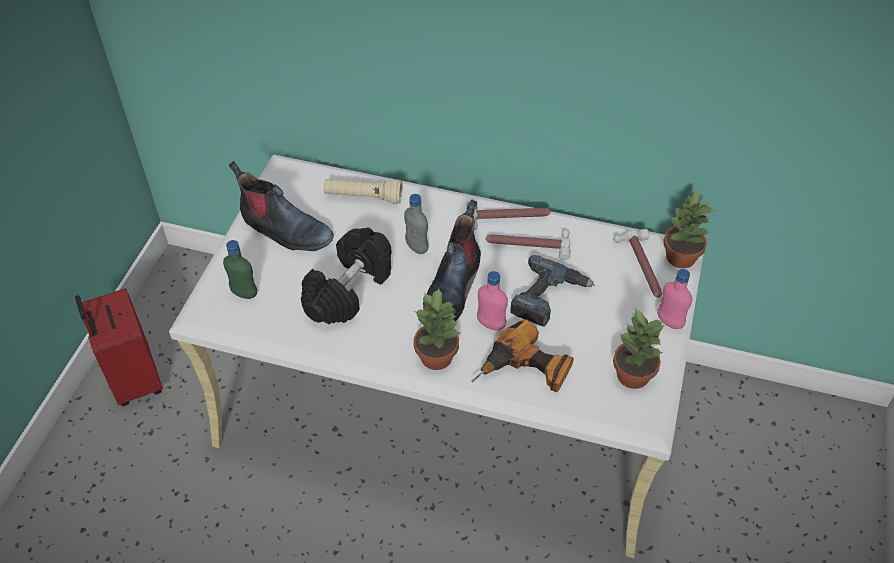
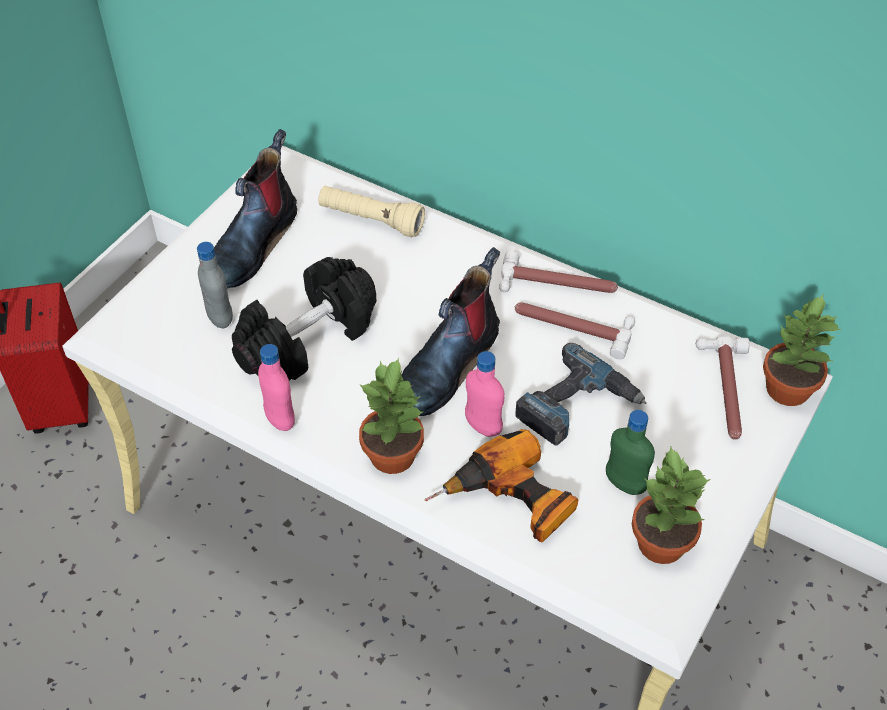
camera: 15 degrees right, 0 degrees up
green bottle [223,240,257,299] -> green bottle moved to [606,410,655,495]
boot [229,161,334,251] -> boot turned 75 degrees clockwise [214,129,297,289]
grey bottle [404,194,429,254] -> grey bottle moved to [197,242,233,328]
pink bottle [657,269,692,329] -> pink bottle moved to [258,344,295,431]

